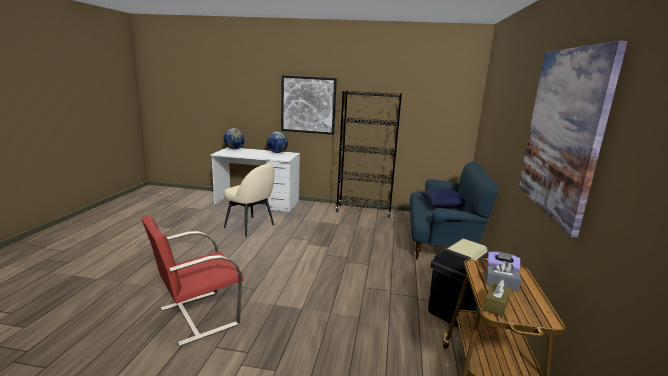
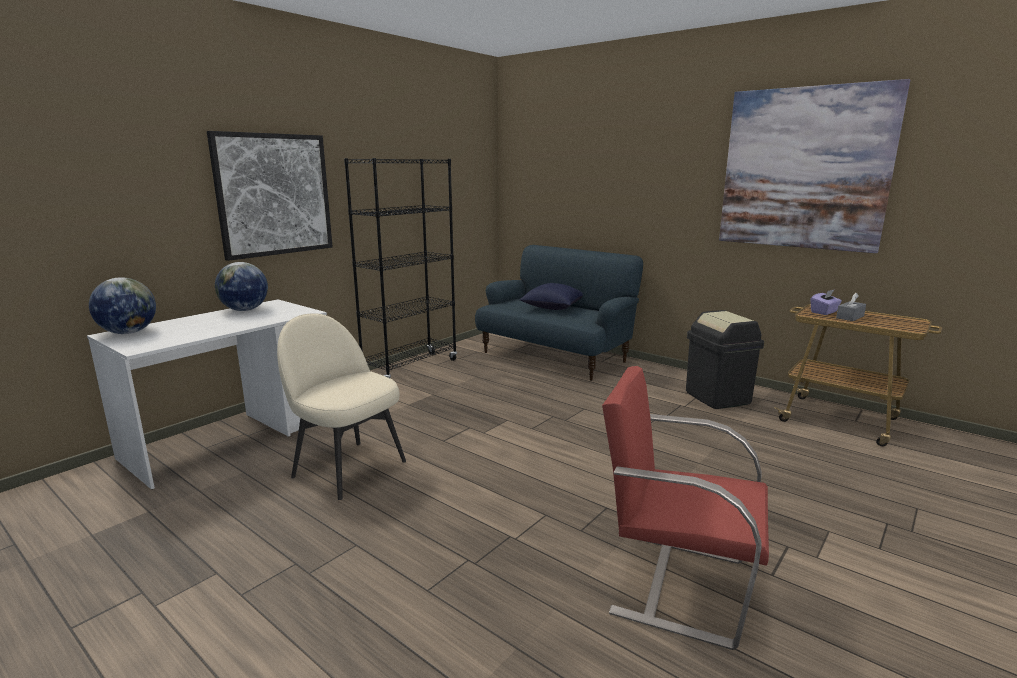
camera: 60 degrees left, 0 degrees up
red chair [141,216,244,346] -> red chair turned 120 degrees clockwise [602,366,769,650]
beige chair [224,164,274,237] -> beige chair turned 120 degrees counterclockwise [277,313,406,500]
brown tissue box [483,280,511,317] -> none

